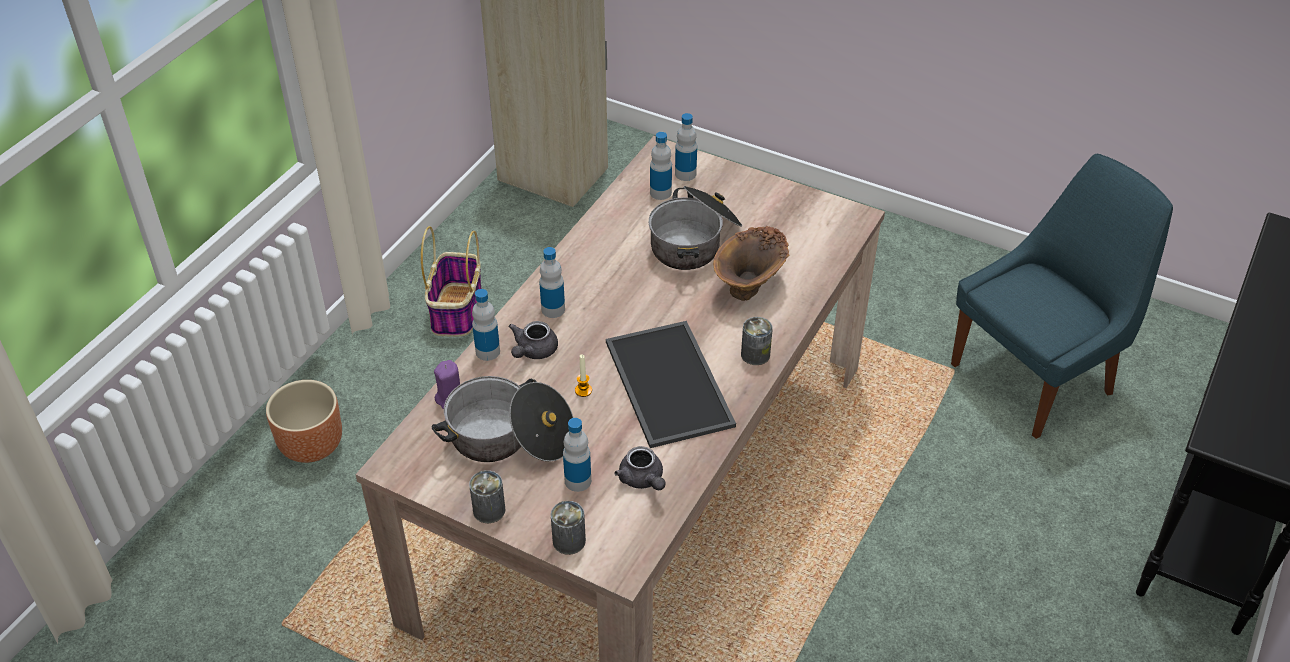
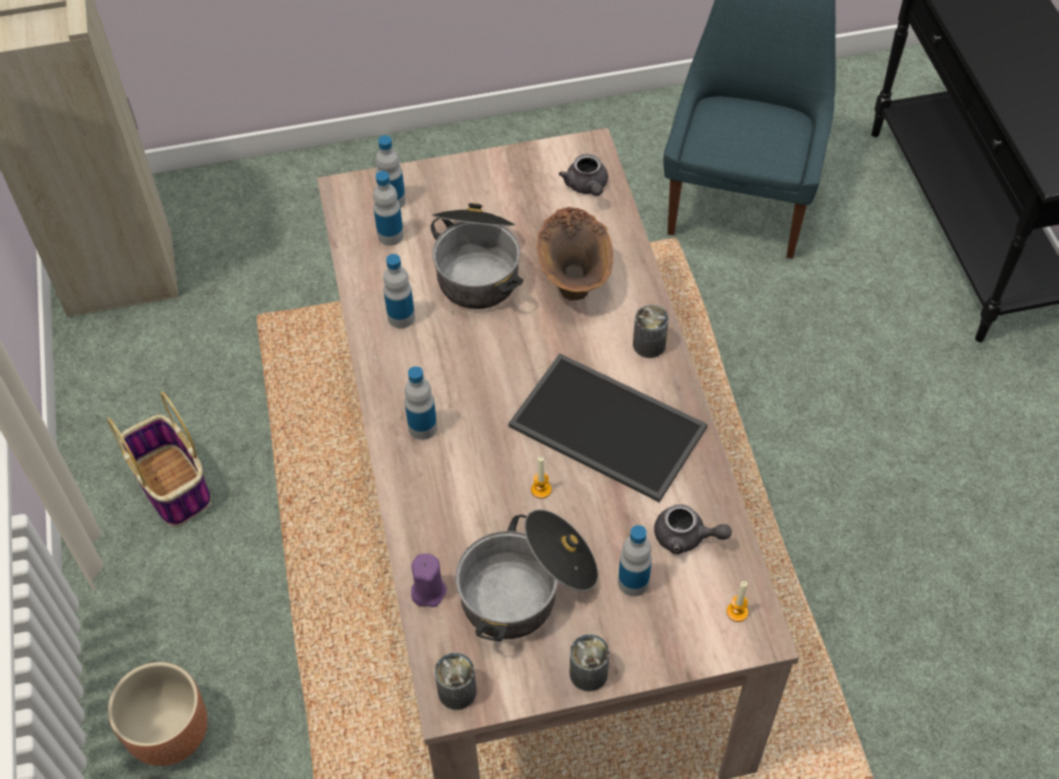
camera: 40 degrees left, 10 degrees up
bottle [472,289,500,361] -> bottle moved to [383,254,415,328]
grey teapot [508,321,558,359] -> grey teapot moved to [559,154,608,196]
can [551,501,586,555] -> can moved to [435,652,477,710]
none -> candle [727,581,748,622]

